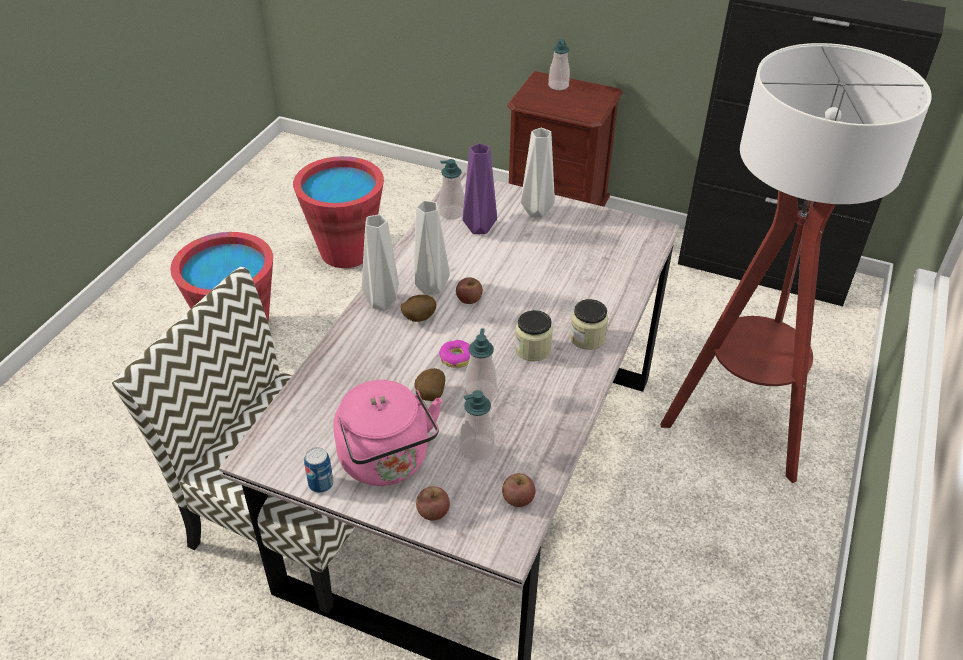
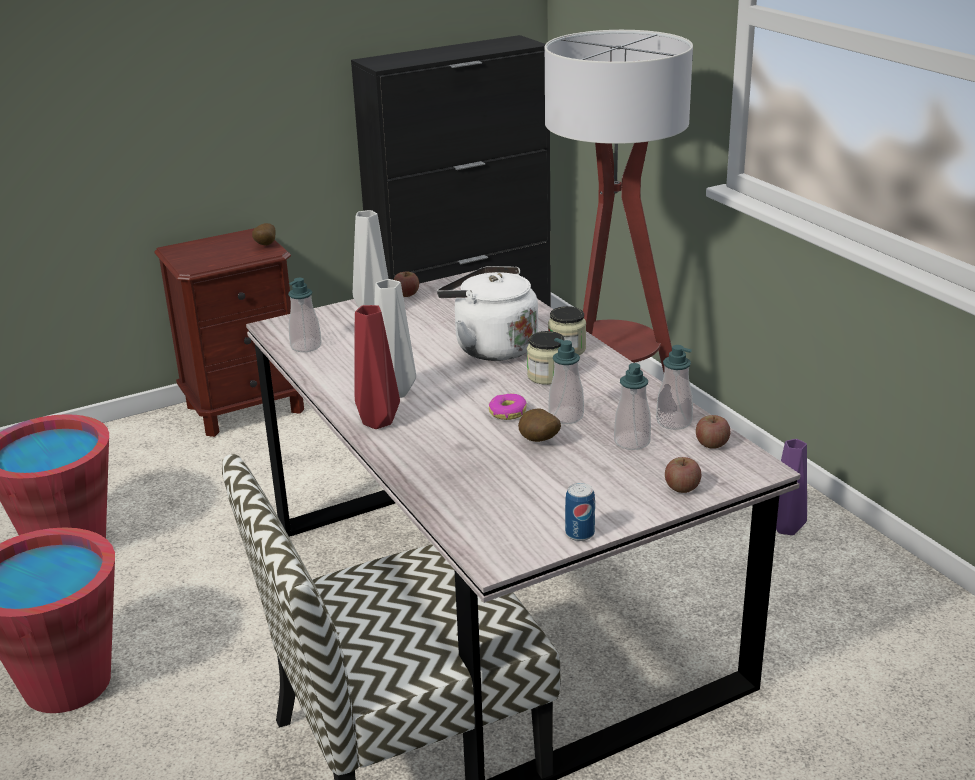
camera: 50 degrees left, 15 degrees down
pink kettle [333,380,442,486] -> none
grey vase [362,214,399,311] -> red vase [355,305,400,429]
potato [401,295,436,322] -> potato moved to [252,223,276,246]
apple [456,277,483,304] -> apple moved to [393,272,419,297]
purple vase [463,143,497,234] -> purple vase moved to [776,439,807,535]
soap dispenser [548,38,570,90] -> soap dispenser moved to [656,345,693,430]
none -> white kettle [437,266,538,361]

